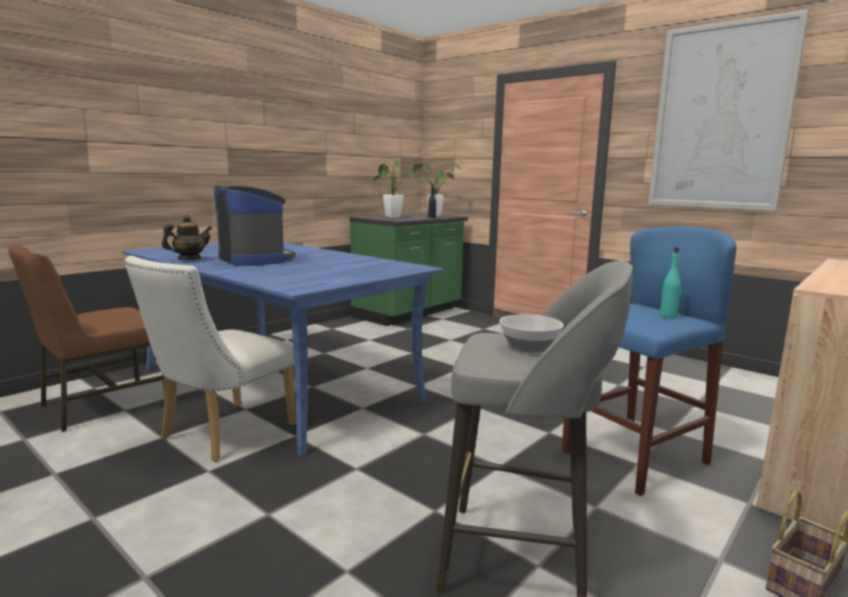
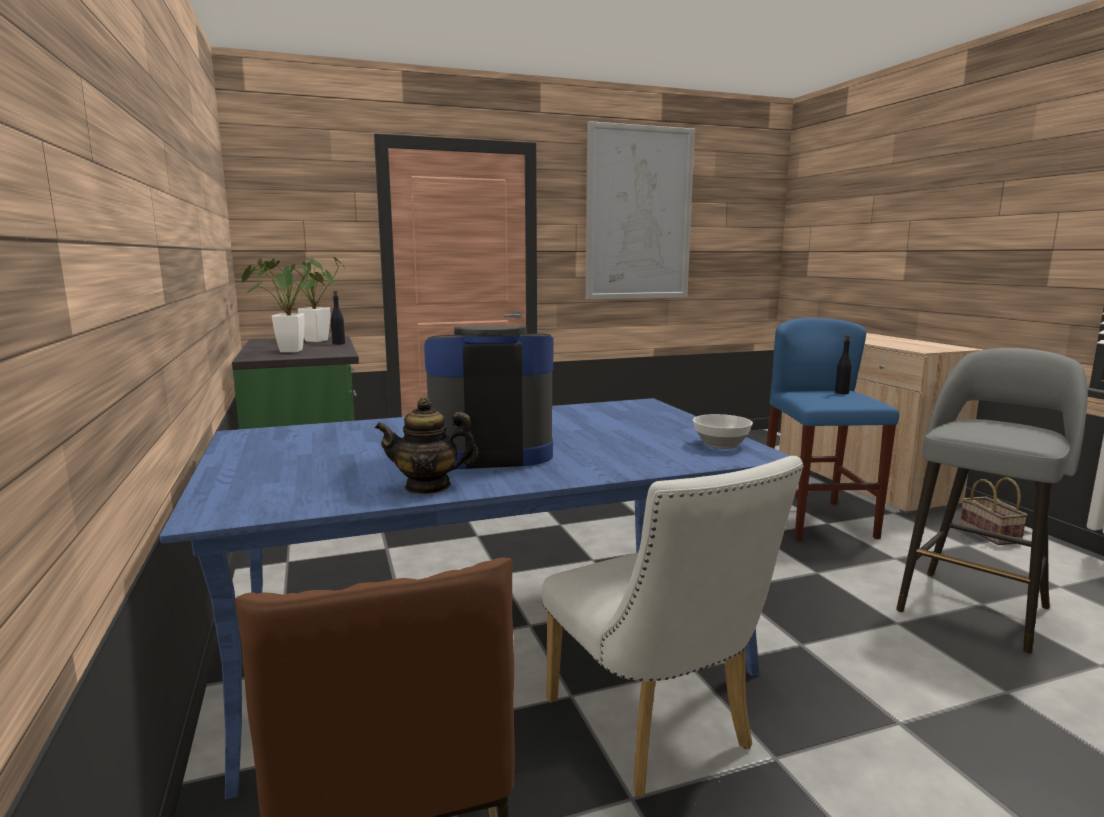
camera: 60 degrees left, 0 degrees up
teapot [161,215,213,260] -> teapot turned 90 degrees counterclockwise [375,397,478,494]
bowl [499,314,564,353] -> bowl moved to [693,414,753,449]
turquoise bottle [660,247,681,318] -> black bottle [835,335,852,394]

